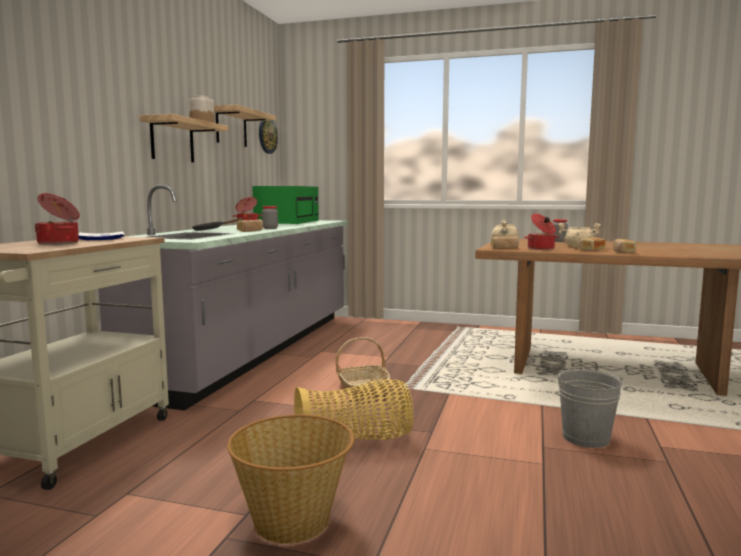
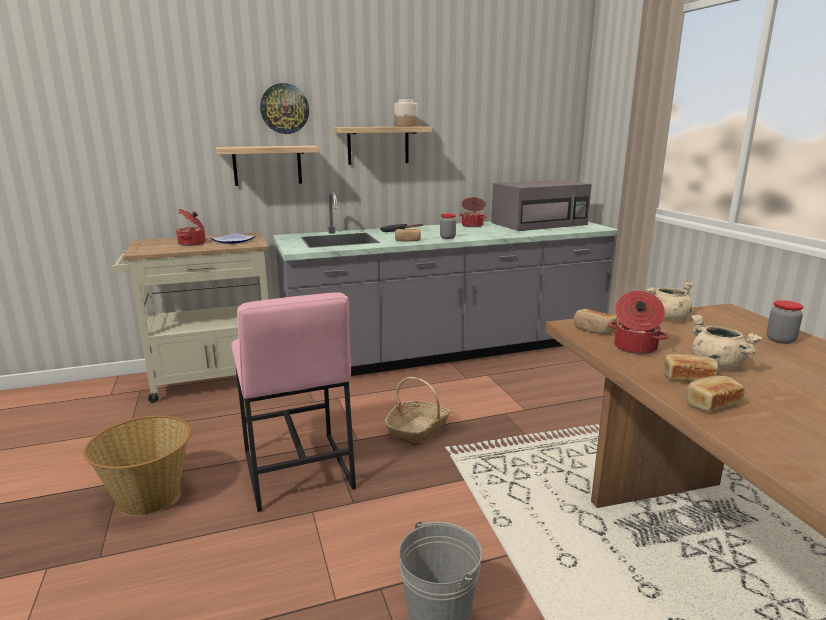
camera: 55 degrees right, 10 degrees up
shelf [214,105,276,147] -> shelf moved to [216,145,319,186]
green microwave [252,186,319,224] -> grey microwave [491,180,592,231]
wall clock [259,121,278,154] -> wall clock moved to [260,83,309,134]
basket [294,379,414,440] -> pink chair [231,292,356,512]

